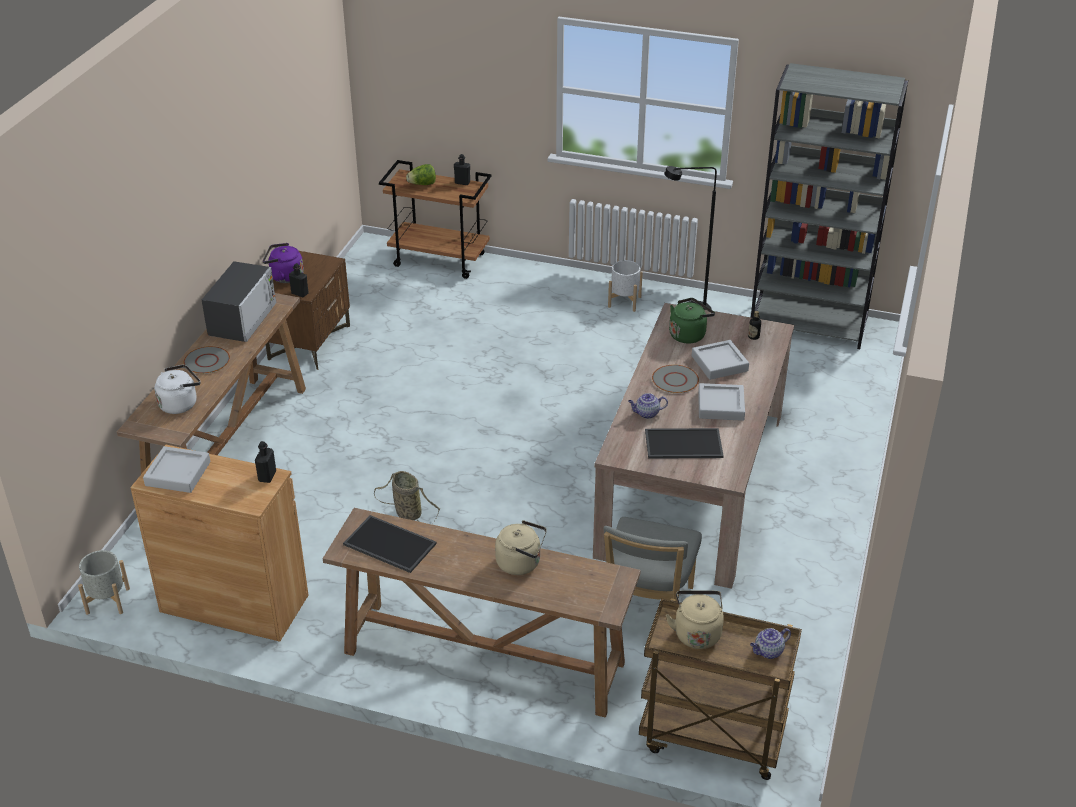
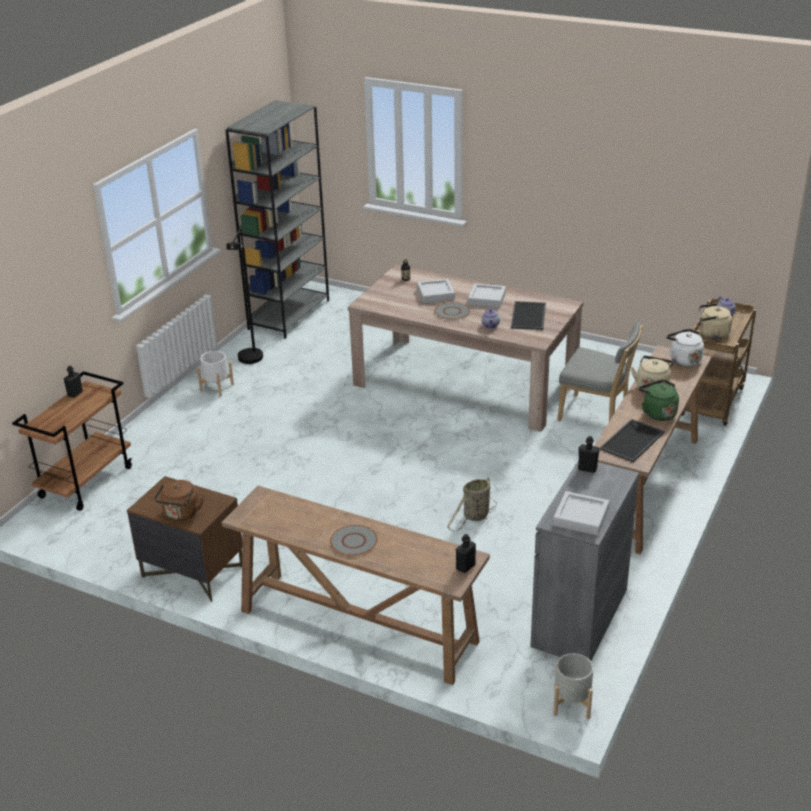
camera: 80 degrees left, 5 degrees down
brown cabinet [130,445,308,642] -> grey cabinet [530,460,639,661]
white kettle [154,365,201,414] -> white kettle moved to [666,329,704,367]
microwave [202,261,277,342] -> none
purple kettle [263,243,304,283] -> brown kettle [154,480,203,521]
black bottle [289,263,309,298] -> black bottle moved to [456,534,476,573]
lettuce [406,164,436,185] -> none
green kettle [669,298,715,344] -> green kettle moved to [639,380,679,421]

